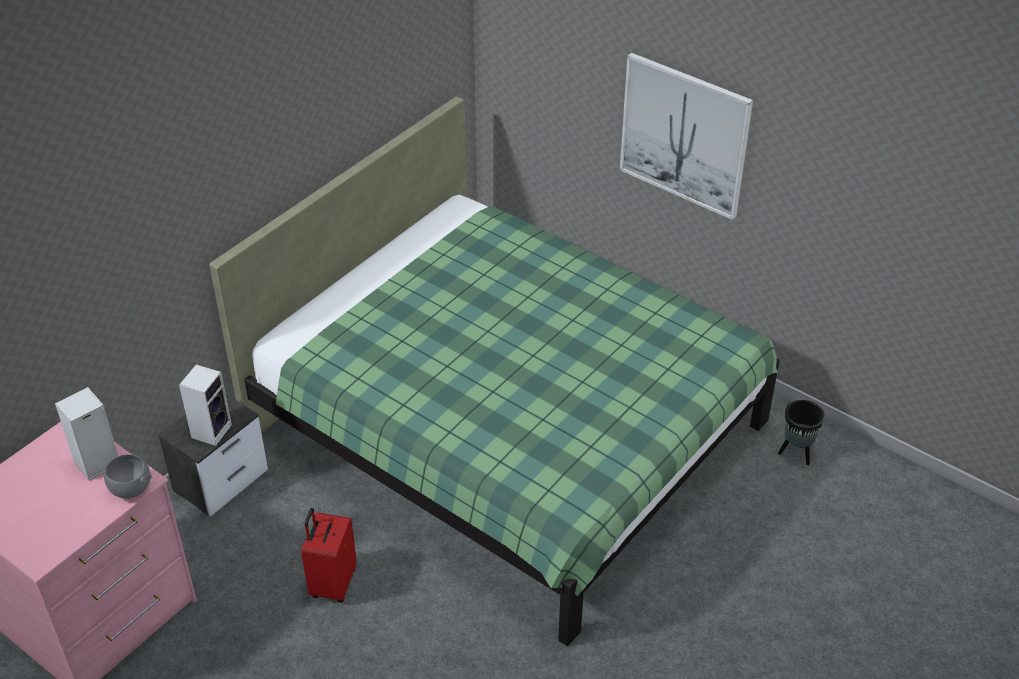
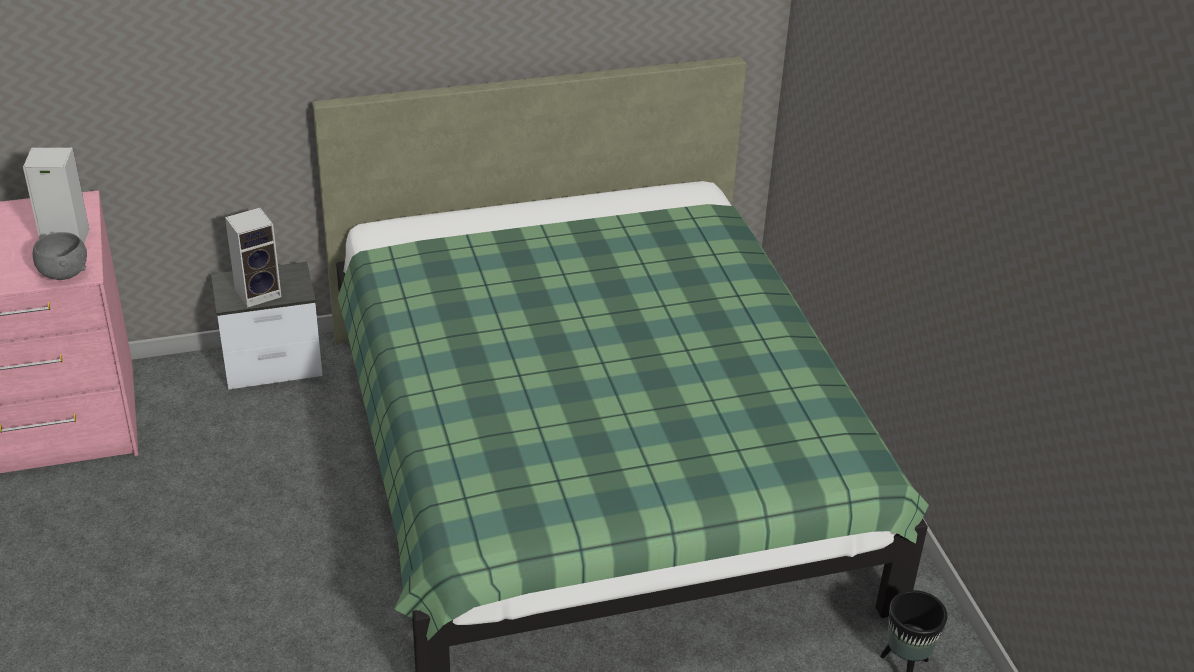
camera: 35 degrees right, 5 degrees down
red suitcase [301,508,357,603] -> none
picture [620,53,753,220] -> none

